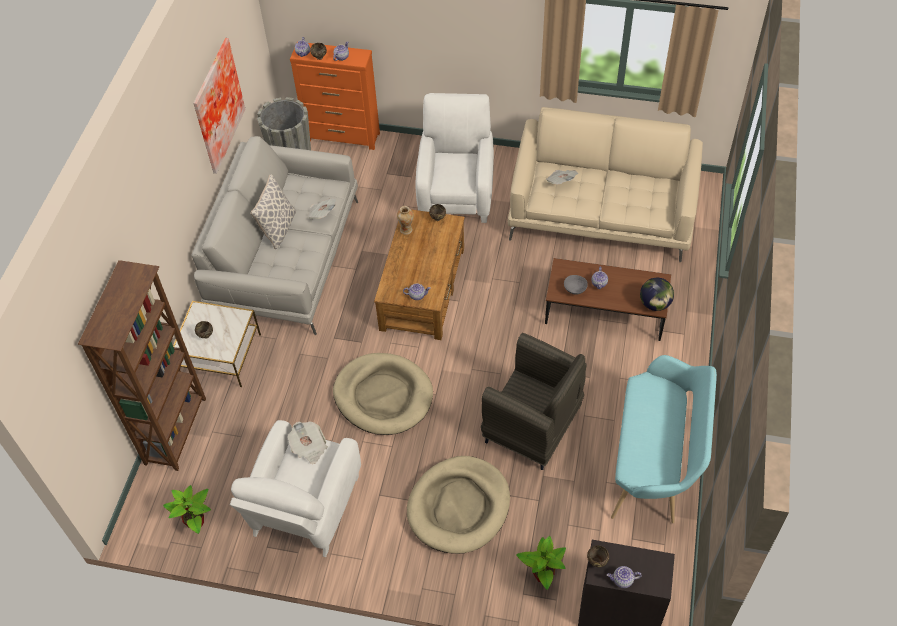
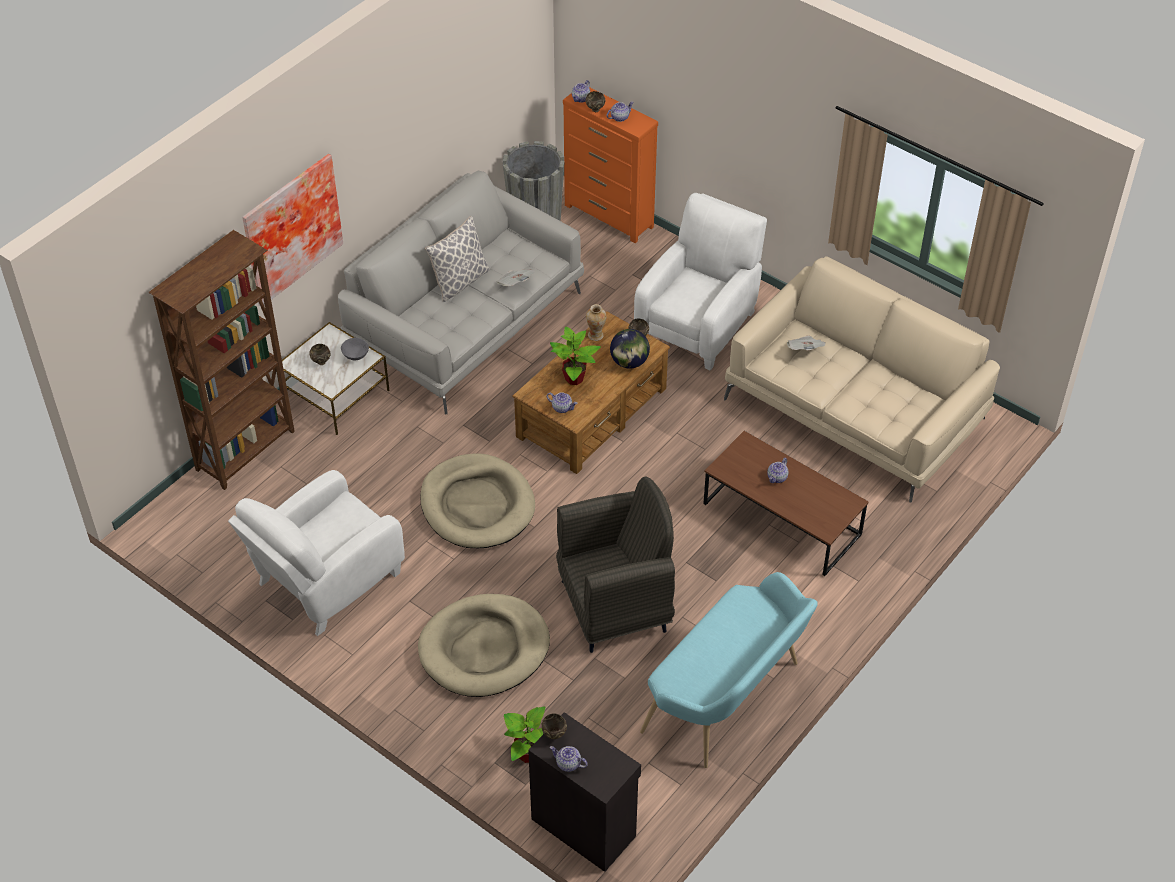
camera: 25 degrees right, 5 degrees down
potted plant [163,485,211,534] -> potted plant moved to [550,326,601,385]
picture [193,38,245,174] -> picture moved to [242,154,343,307]
newspaper [288,421,328,464] -> none
grey armchair [481,333,587,470] -> grey armchair turned 75 degrees counterclockwise [556,477,675,653]
grey bowl [564,275,588,295] -> grey bowl moved to [341,338,369,360]
globe [640,278,674,311] -> globe moved to [610,329,650,369]

